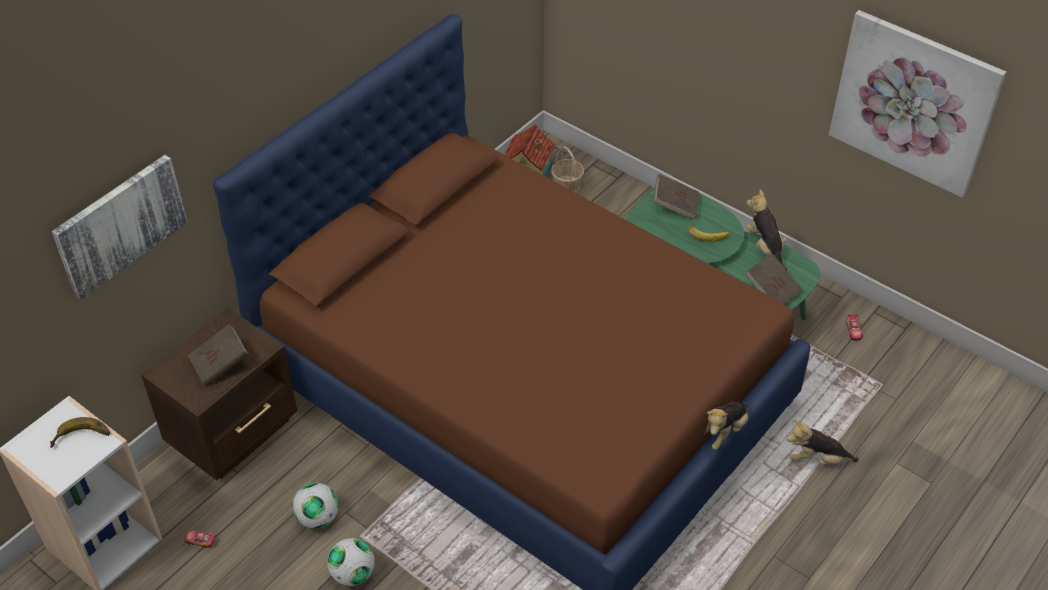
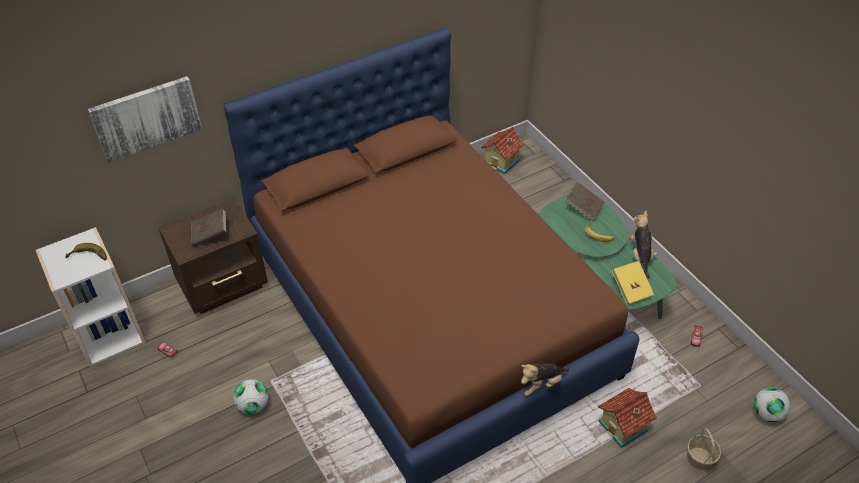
camera: 20 degrees right, 0 degrees up
football [293,483,339,529] -> football moved to [754,387,791,423]
basket [551,146,584,193] -> basket moved to [686,428,721,472]
brown book [745,253,803,304] -> yellow book [612,261,654,305]
plush toy [787,420,859,465] -> toy house [598,388,657,448]
picture [829,10,1006,198] -> none

